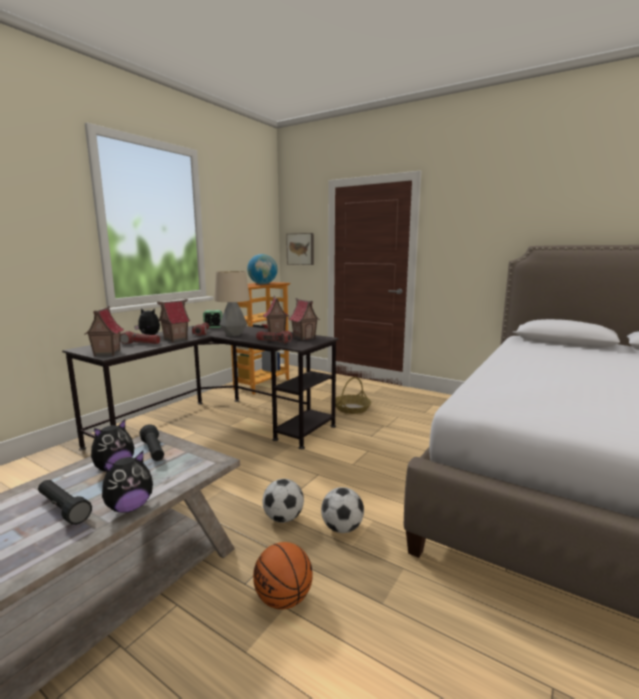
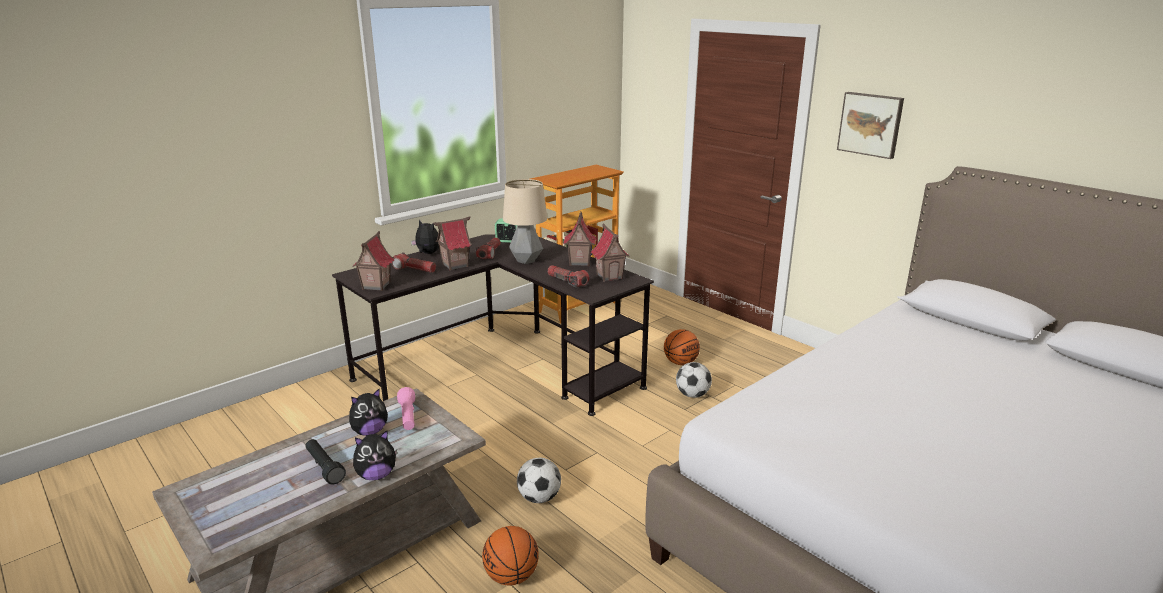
camera: 15 degrees right, 10 degrees up
black flashlight [139,424,164,461] -> pink flashlight [397,387,415,430]
globe [247,254,277,284] -> none
picture [286,233,314,265] -> picture moved to [837,92,904,159]
football [321,487,364,533] -> football moved to [676,362,712,398]
basket [335,377,371,414] -> basketball [664,329,700,365]

